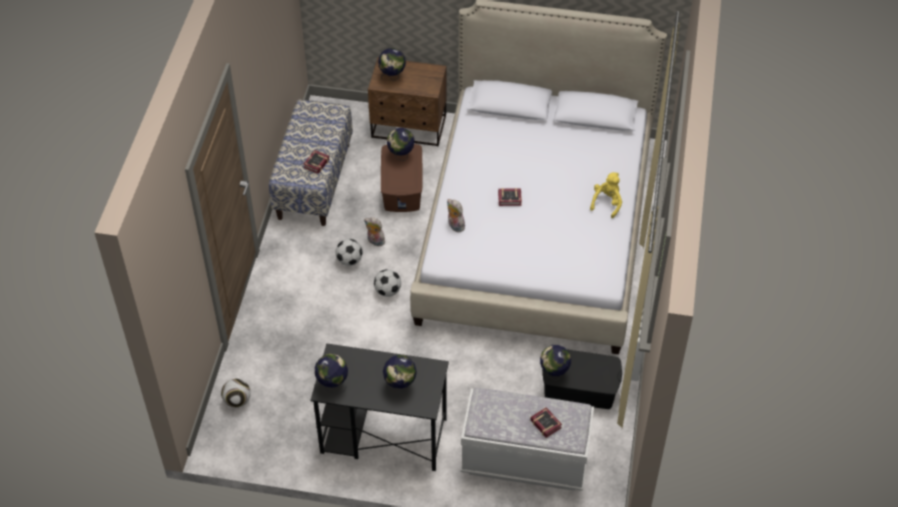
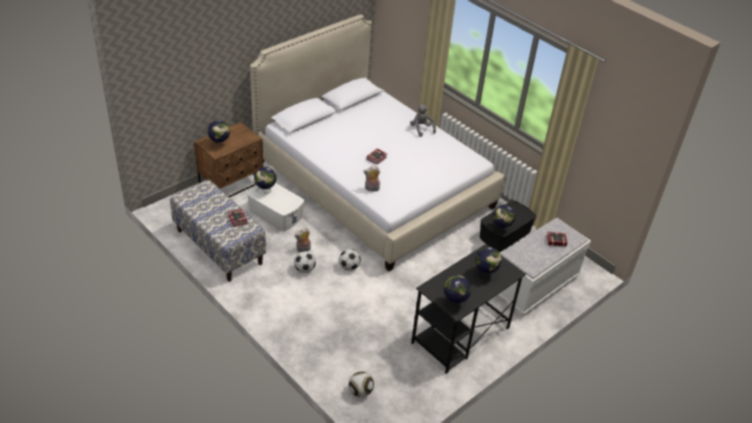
camera: 55 degrees left, 10 degrees down
brown storage box [381,144,422,212] -> white storage box [247,183,305,231]
yellow plush toy [590,172,622,218] -> grey plush toy [410,104,436,137]

